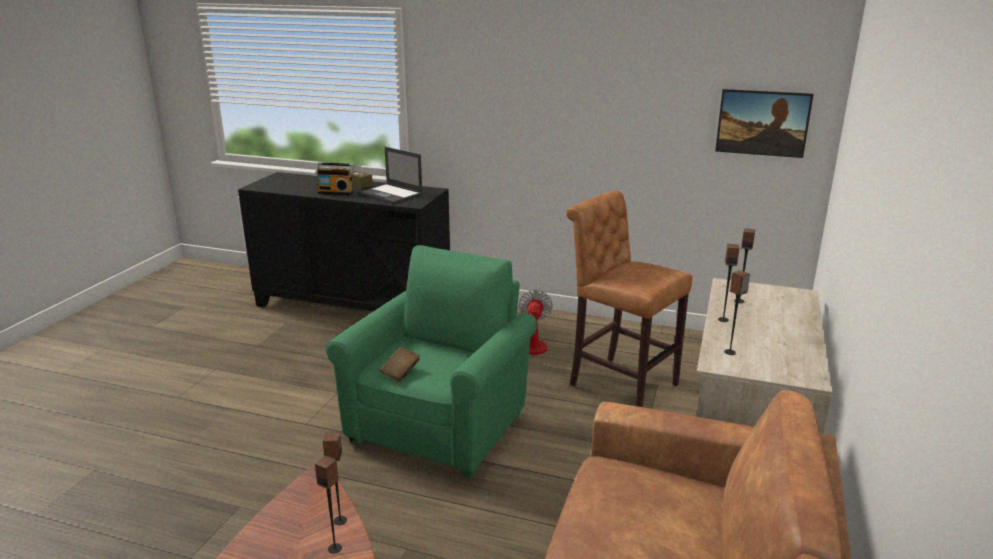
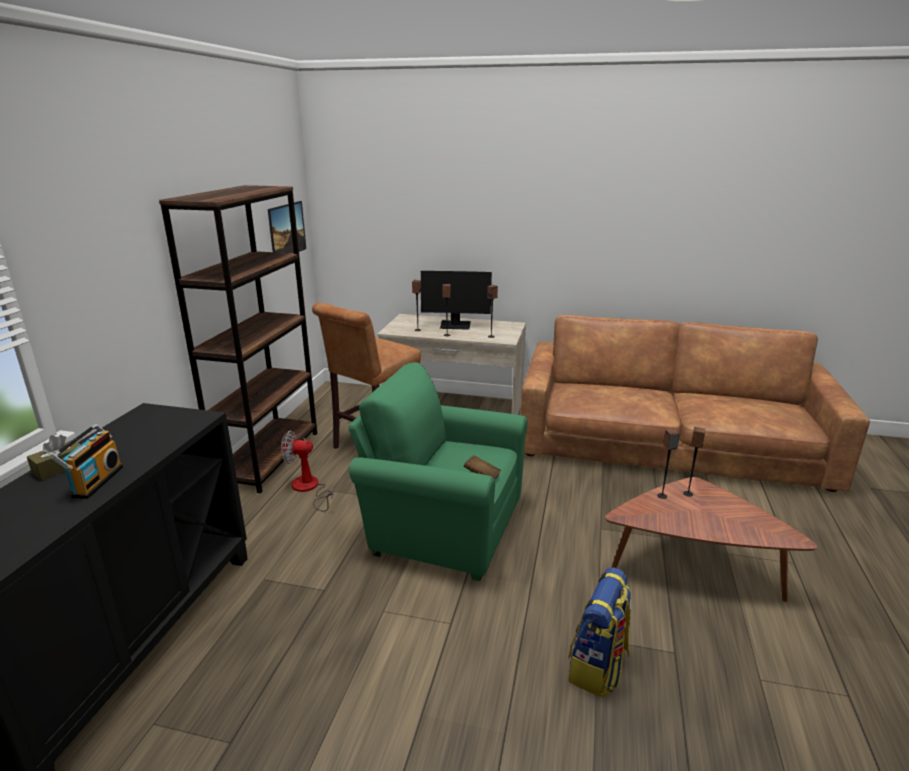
camera: 95 degrees left, 0 degrees up
laptop [358,147,423,204] -> none
none -> brown bookcase [159,185,317,493]
none -> monitor [421,271,492,330]
none -> backpack [568,568,631,697]

